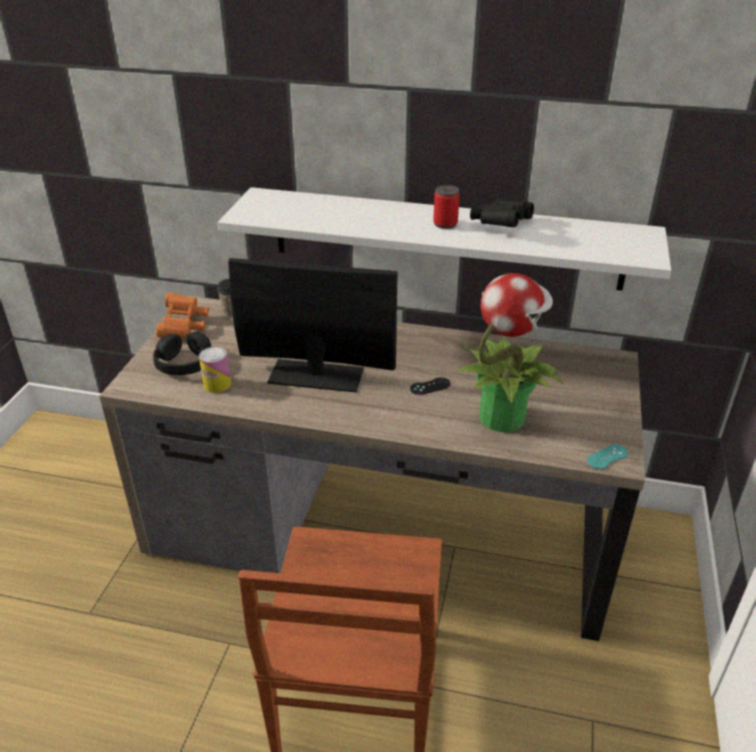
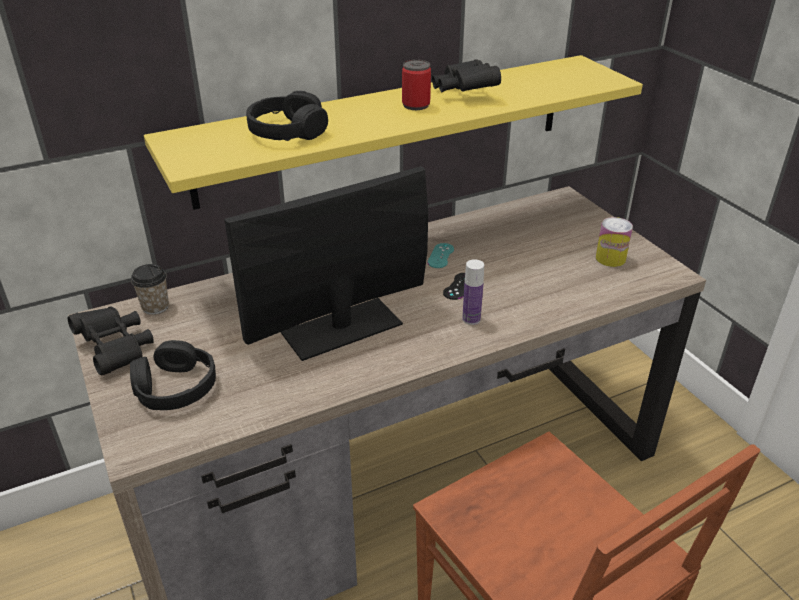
camera: 40 degrees left, 0 degrees up
orange binoculars [156,293,209,338] -> black binoculars [68,307,154,375]
can [199,347,231,393] -> can moved to [596,217,633,267]
white shelf [218,187,671,291] -> yellow shelf [144,55,643,210]
potted plant [455,273,563,432] -> none
turquoise game controller [587,444,628,469] -> turquoise game controller moved to [427,243,454,268]
none -> black headphones [246,91,328,141]
none -> bottle [462,259,484,325]

